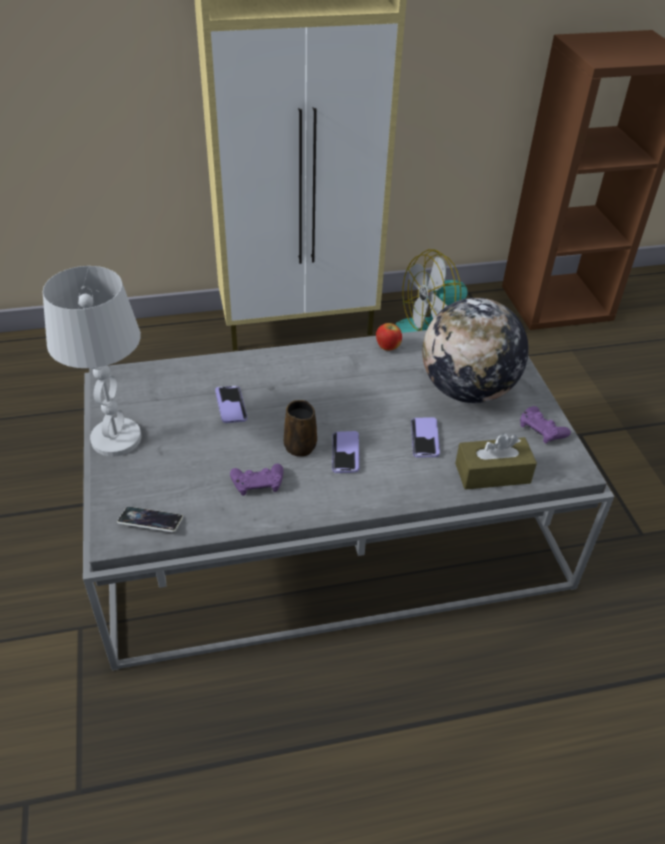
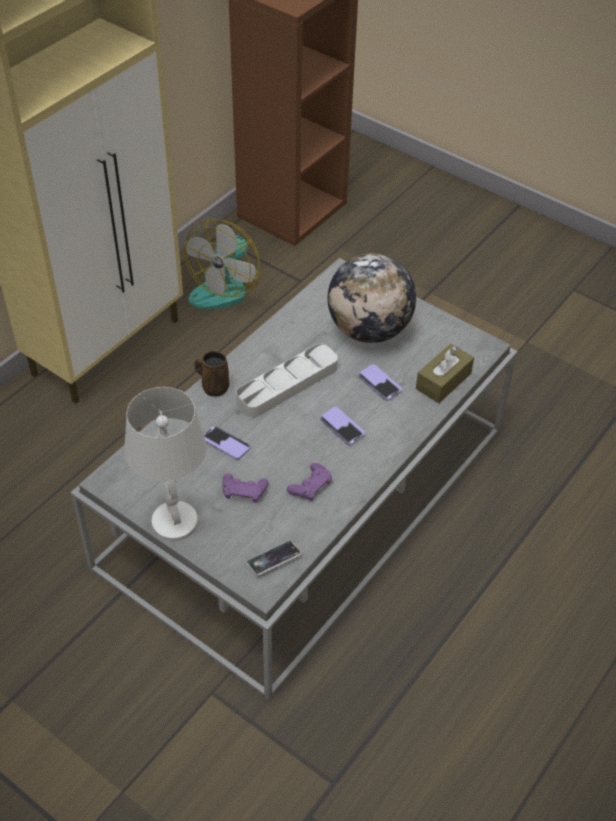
camera: 40 degrees left, 5 degrees up
brown mug [284,400,317,457] -> brown mug moved to [195,351,229,397]
apple [376,323,402,351] -> none
purple game controller [520,406,571,444] -> purple game controller moved to [222,473,269,503]
none -> grey tray [236,344,338,417]

